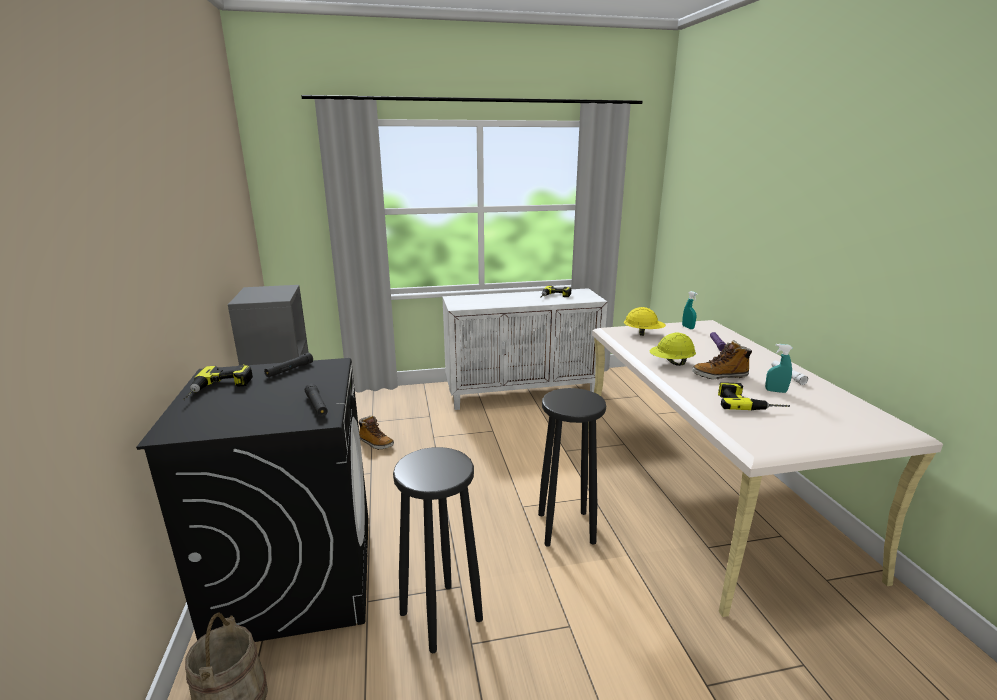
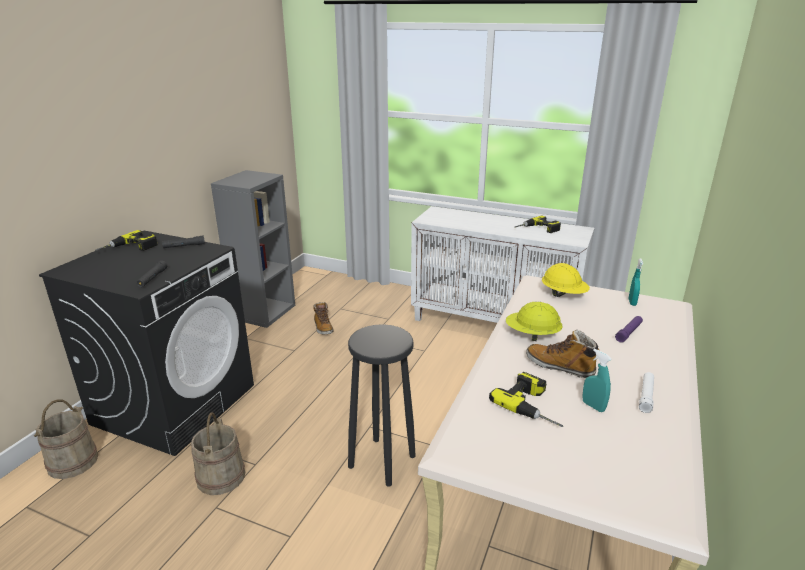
camera: 35 degrees right, 5 degrees up
black stool [393,447,483,653] -> beige bucket [191,412,245,495]

